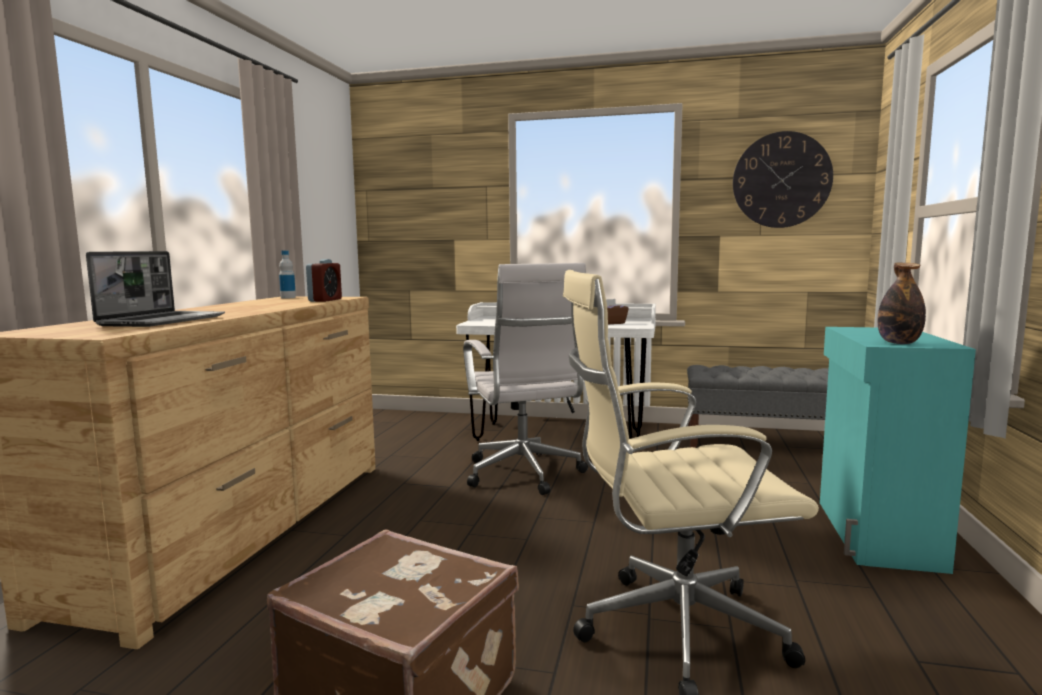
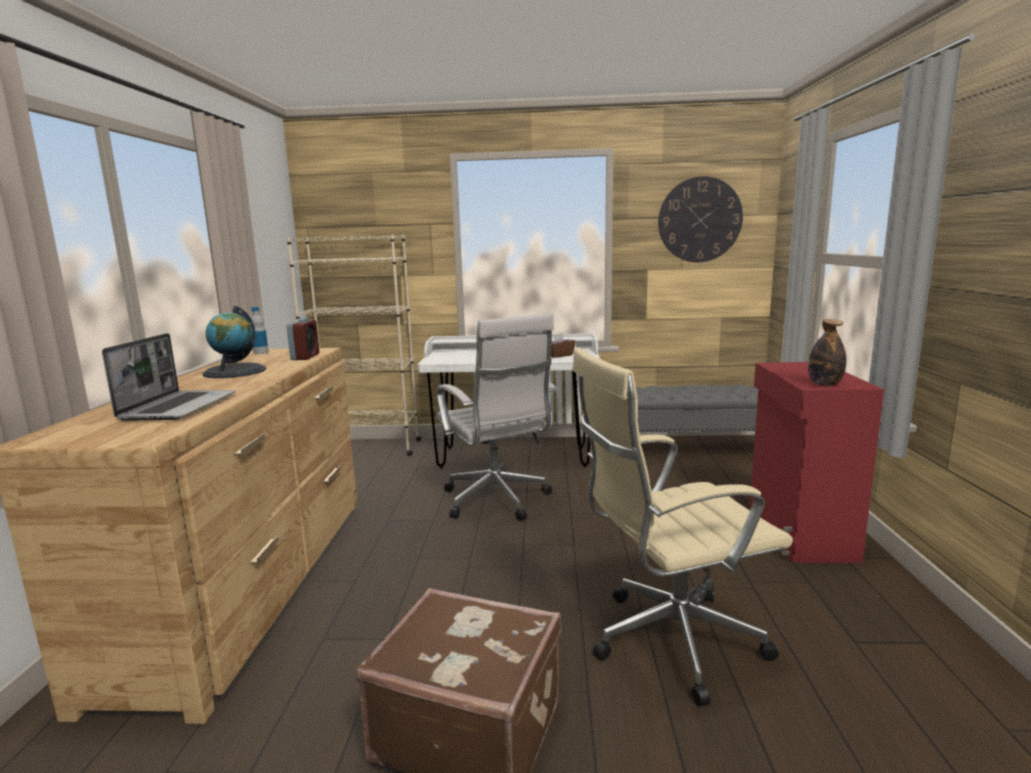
camera: 10 degrees left, 5 degrees up
turquoise cabinet [820,327,976,574] -> red cabinet [750,362,884,563]
none -> globe [202,306,266,378]
none -> beige bookcase [287,235,422,456]

